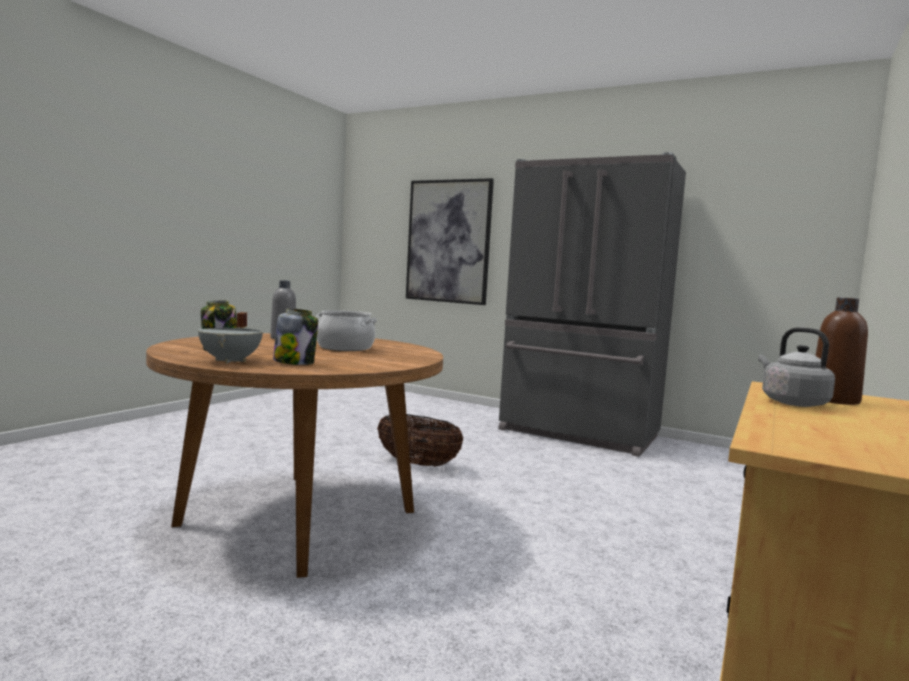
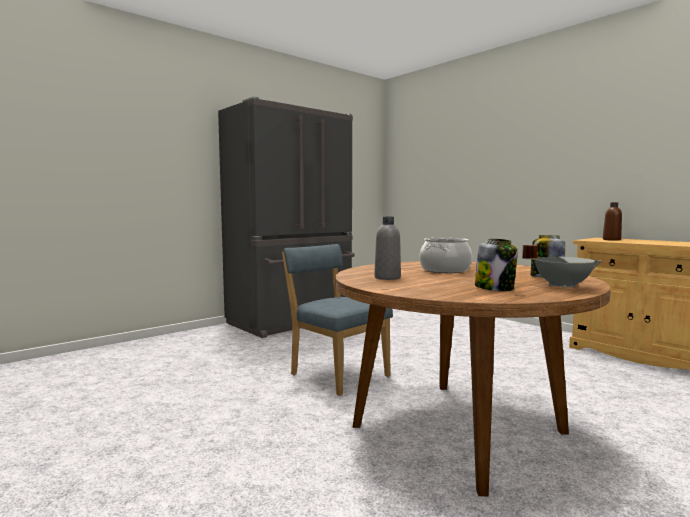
camera: 70 degrees left, 0 degrees up
basket [377,414,463,467] -> blue chair [282,244,393,396]
picture [406,178,494,305] -> none
grey kettle [758,327,835,407] -> none

